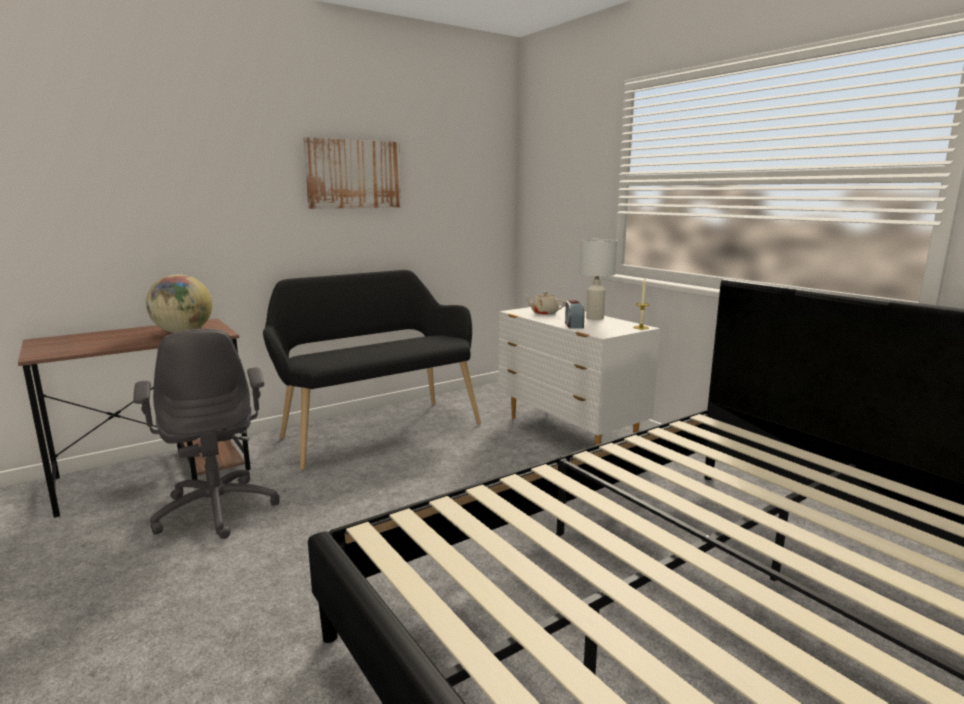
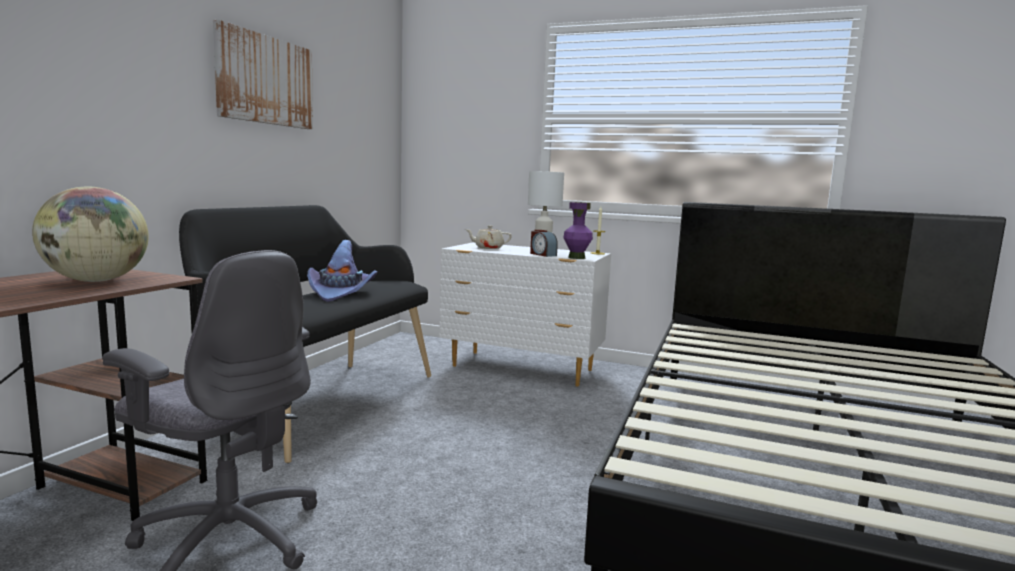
camera: 35 degrees left, 5 degrees down
none -> purple hat [307,240,377,302]
none -> purple vase [563,202,593,259]

